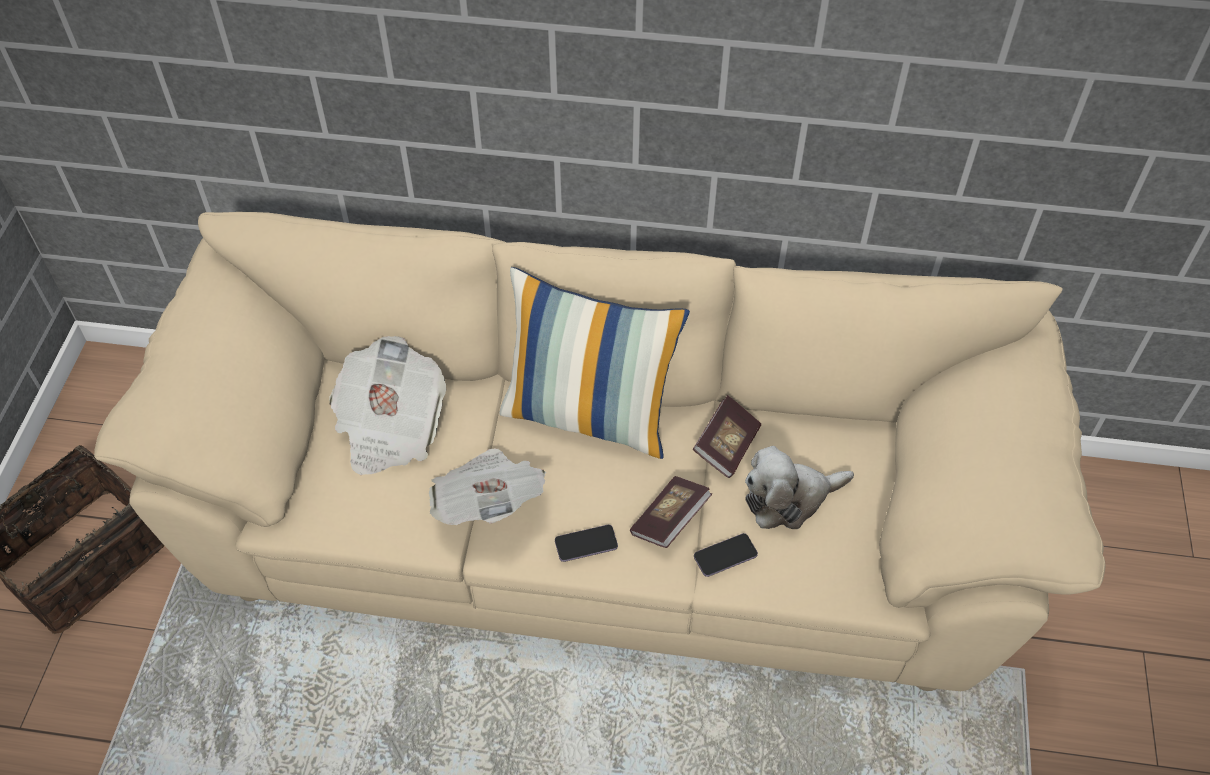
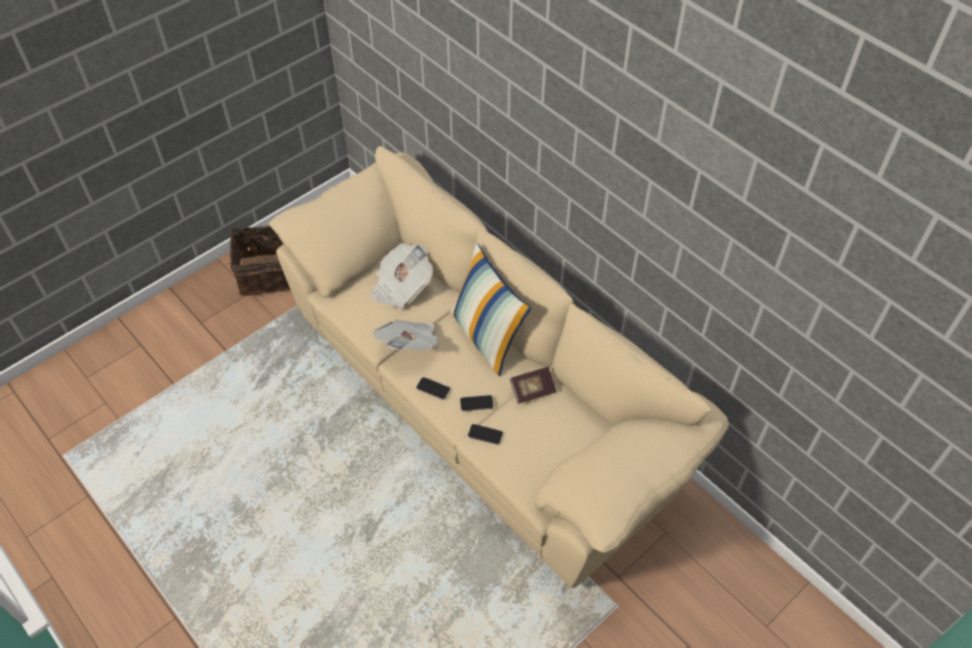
camera: 40 degrees right, 0 degrees up
book [630,476,712,548] -> phone [460,395,493,411]
plush toy [745,446,854,529] -> none

